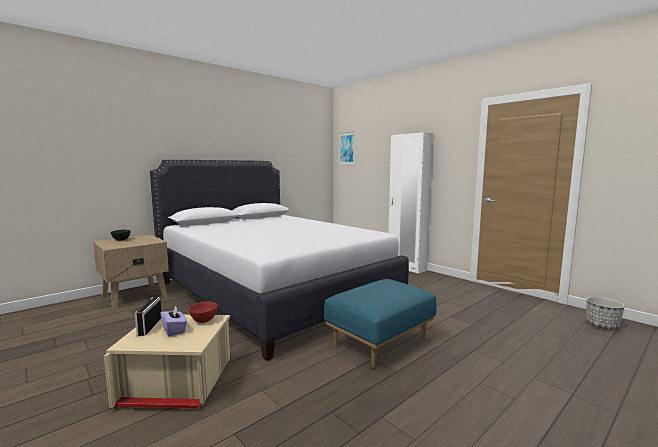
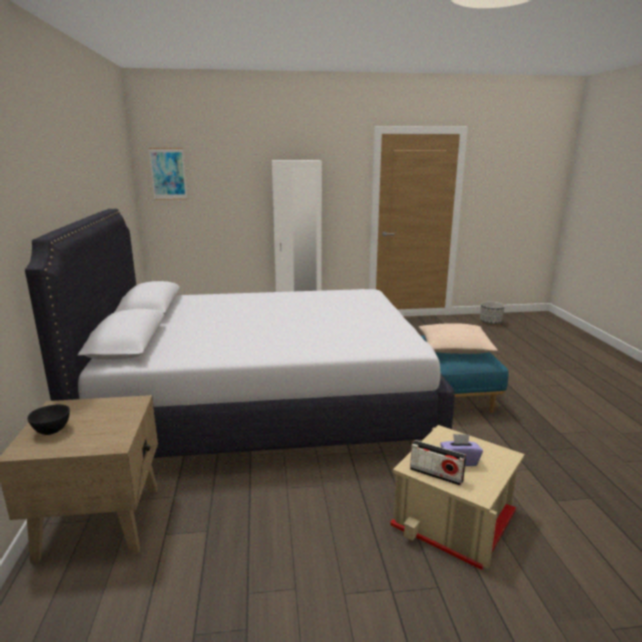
camera: 55 degrees left, 10 degrees up
red bowl [188,301,217,323] -> none
none -> beige pillow [419,323,498,354]

